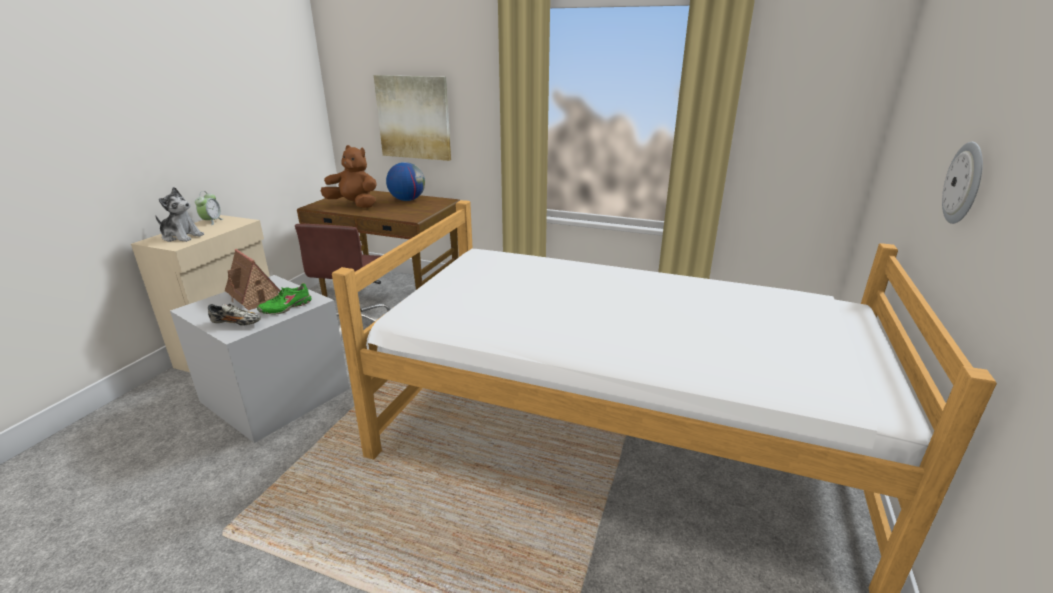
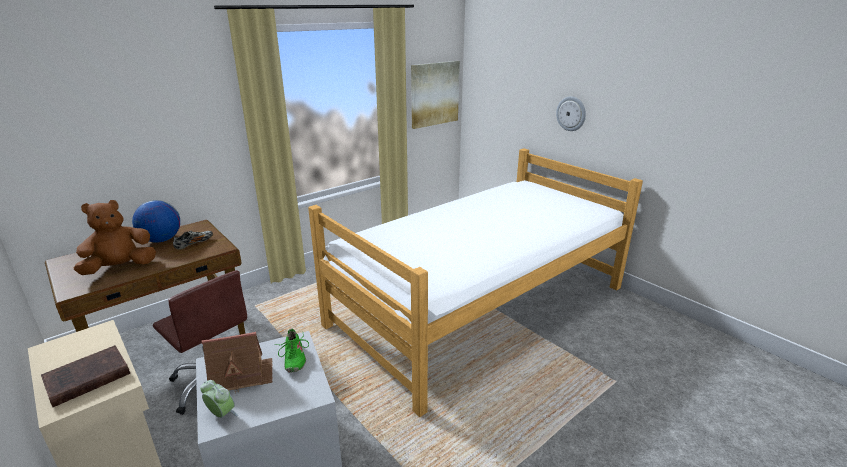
camera: 60 degrees left, 0 degrees up
plush toy [155,187,204,242] -> brown book [41,345,130,407]
alarm clock [195,191,223,225] -> alarm clock moved to [200,380,238,418]
shoe [208,304,261,326] -> shoe moved to [173,231,213,250]
picture [374,75,451,161] -> picture moved to [411,61,460,129]

